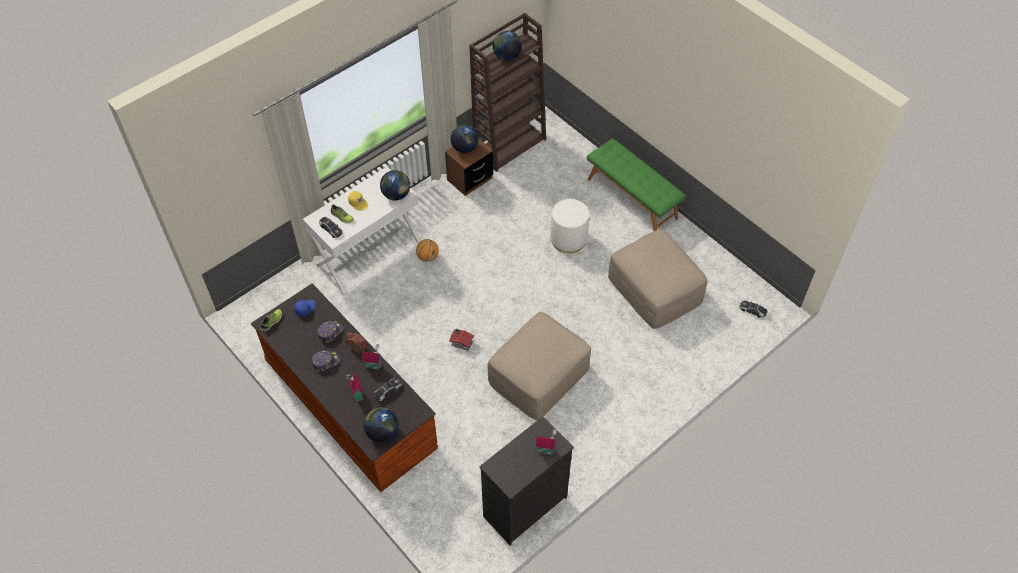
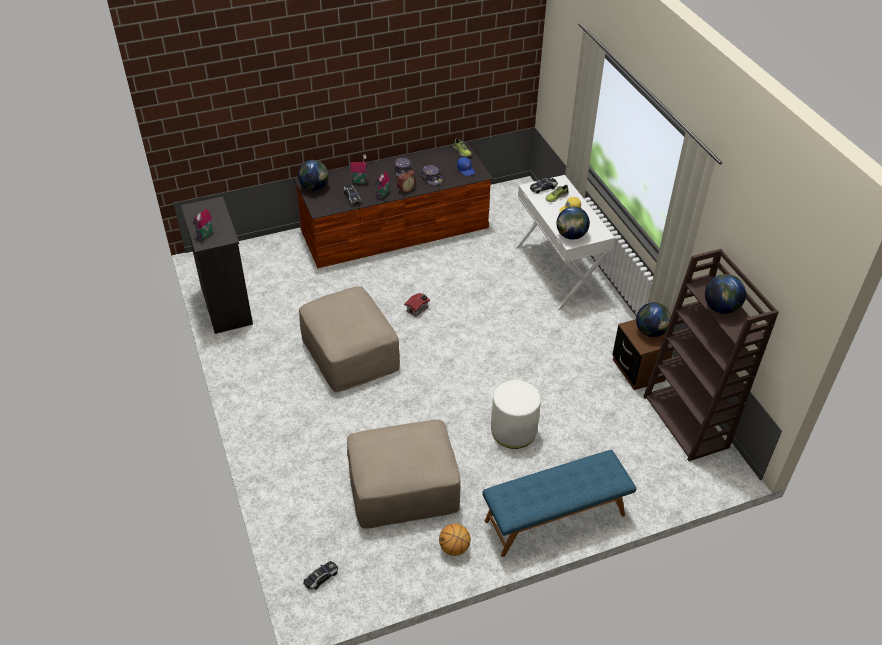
camera: 110 degrees right, 10 degrees down
basketball [416,239,439,262] -> basketball moved to [439,524,471,556]
green bench [587,138,686,231] -> blue bench [482,450,636,557]

